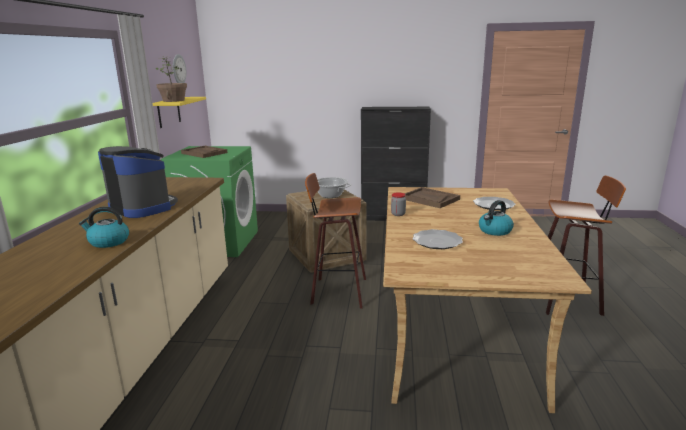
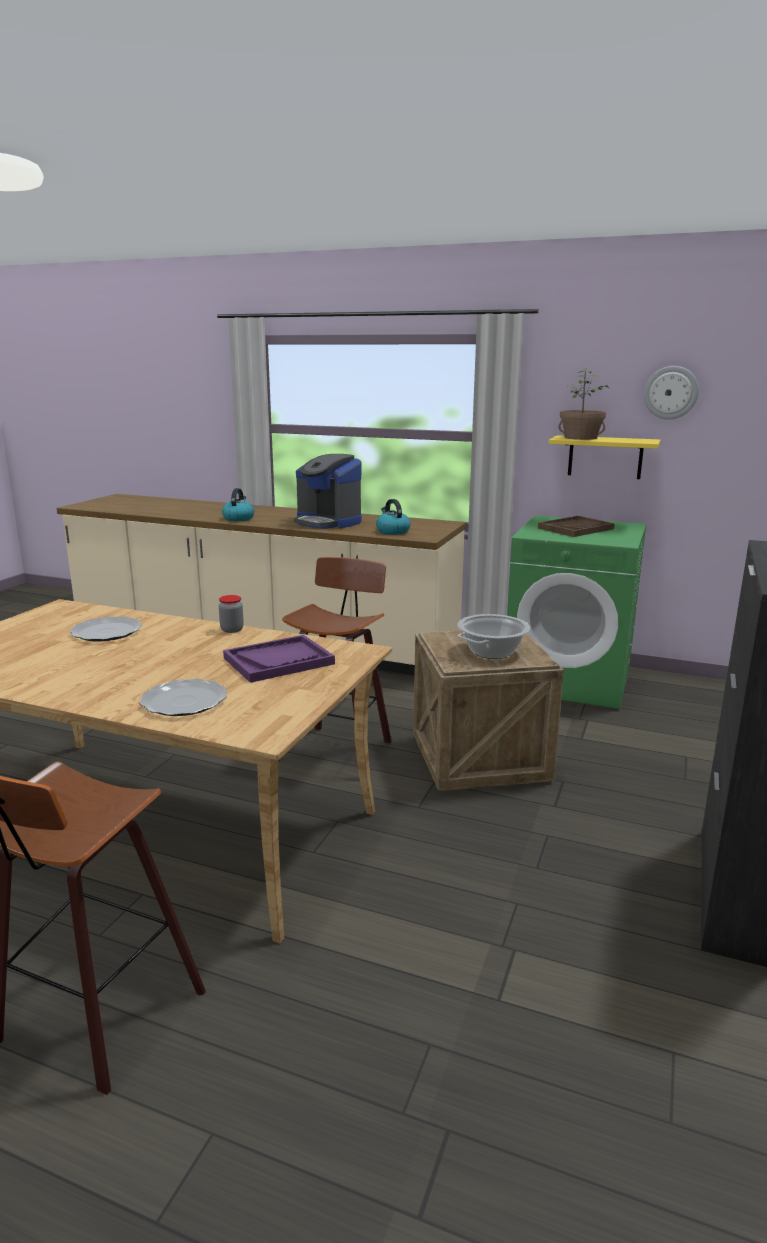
camera: 105 degrees right, 0 degrees up
coffee machine [98,146,178,218] -> coffee machine turned 75 degrees clockwise [294,454,362,529]
brown tray [404,187,460,208] -> purple tray [223,635,335,683]
kettle [479,200,514,236] -> kettle moved to [376,499,411,535]

